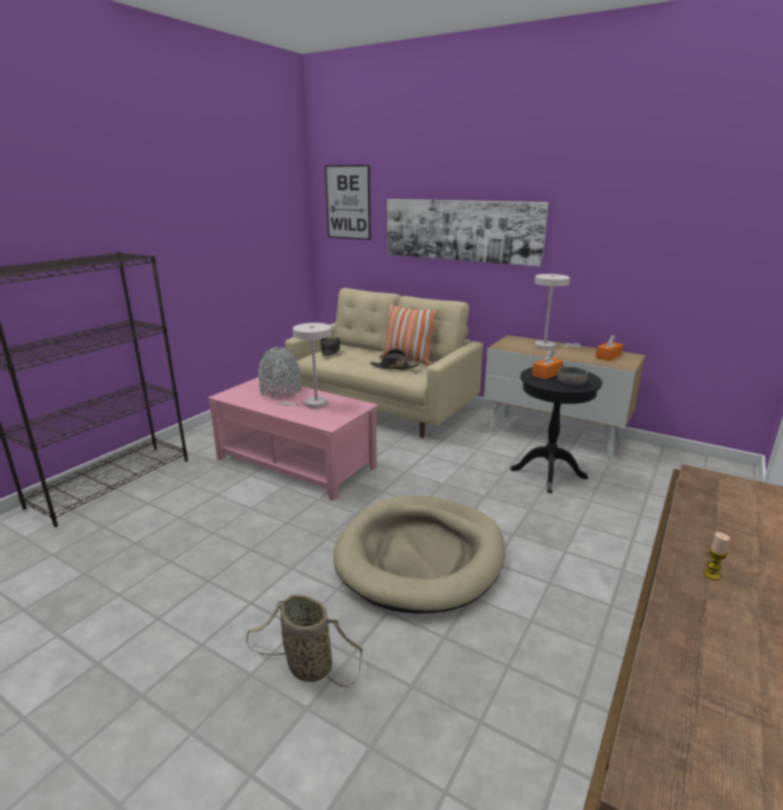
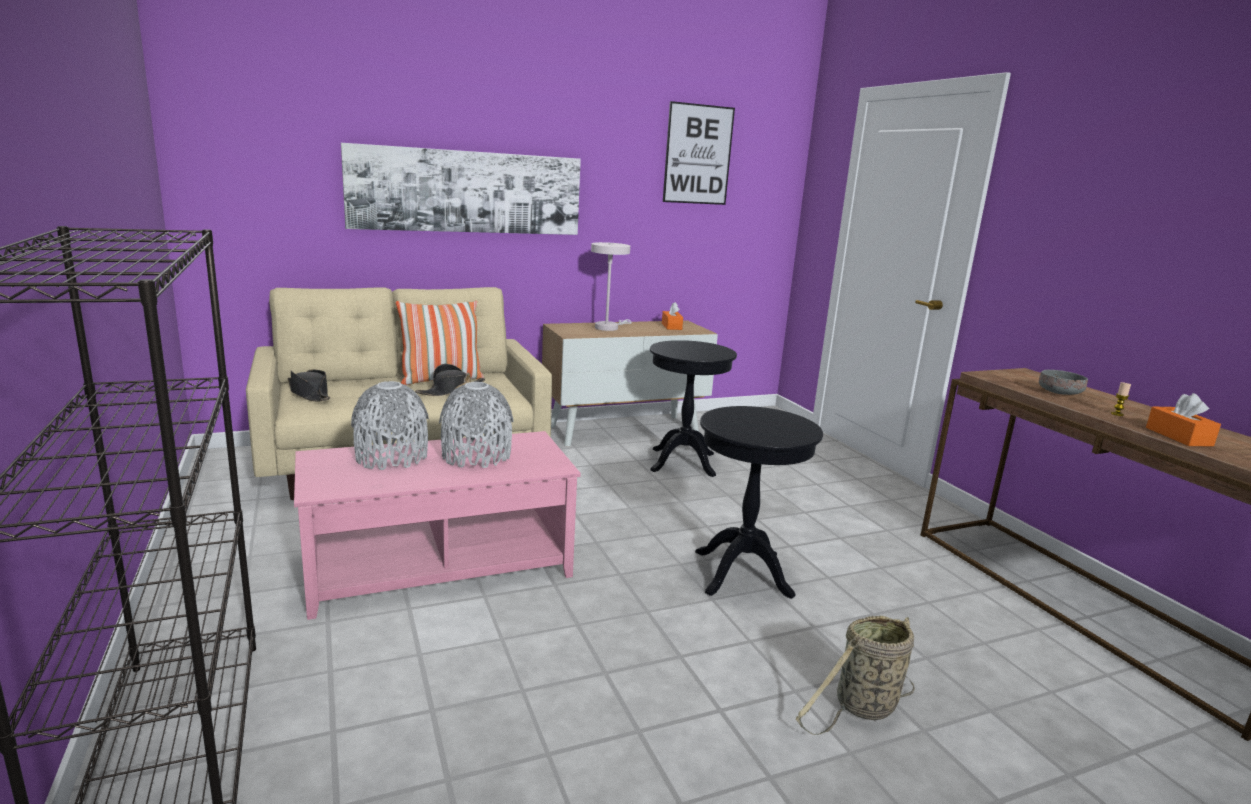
camera: 55 degrees left, 5 degrees down
white table lamp [276,323,332,409] -> grey vase [439,382,514,468]
picture [325,165,371,240] -> picture moved to [663,101,735,205]
beige dog bed [333,495,505,614] -> black side table [695,406,823,599]
orange tissue box [532,350,563,379] -> orange tissue box moved to [1146,393,1221,446]
grey bowl [557,367,588,385] -> grey bowl moved to [1039,370,1088,395]

